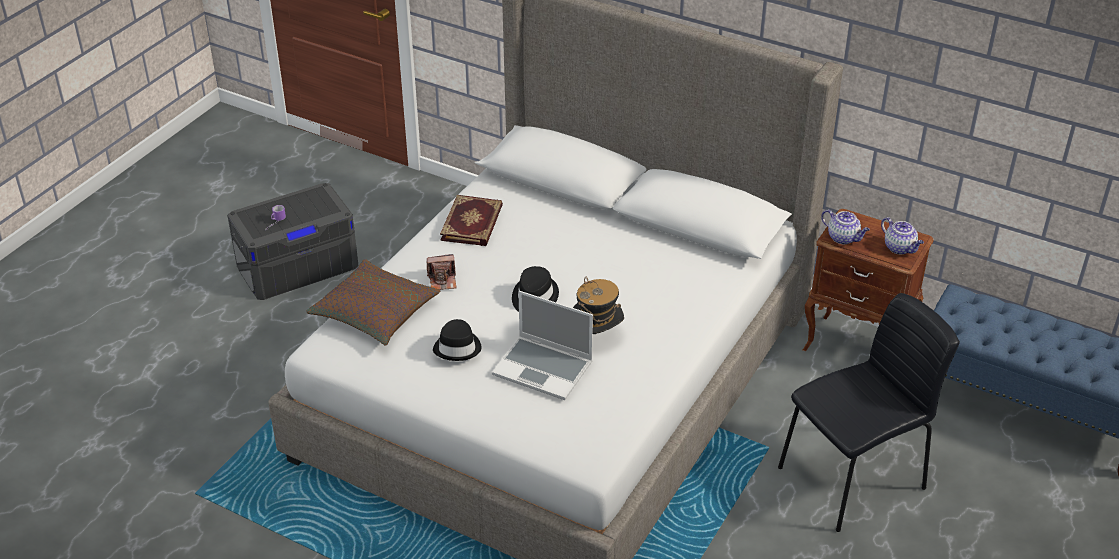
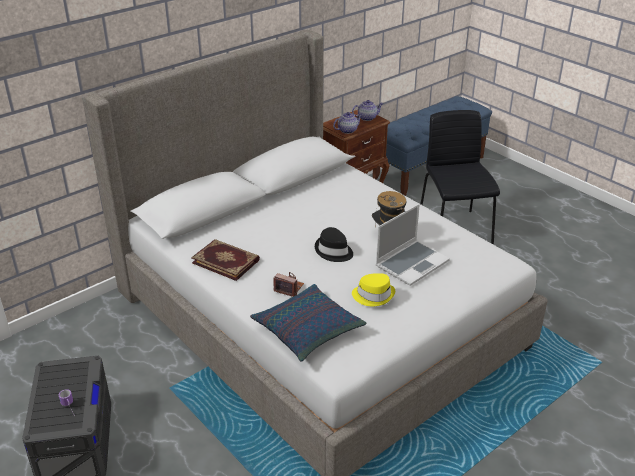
camera: 70 degrees left, 5 degrees down
brown pillow [306,259,440,346] -> blue pillow [250,284,366,362]
camera [426,254,457,290] -> camera turned 75 degrees counterclockwise [273,272,304,297]
black hat [433,319,482,361] -> yellow hat [352,273,395,306]

